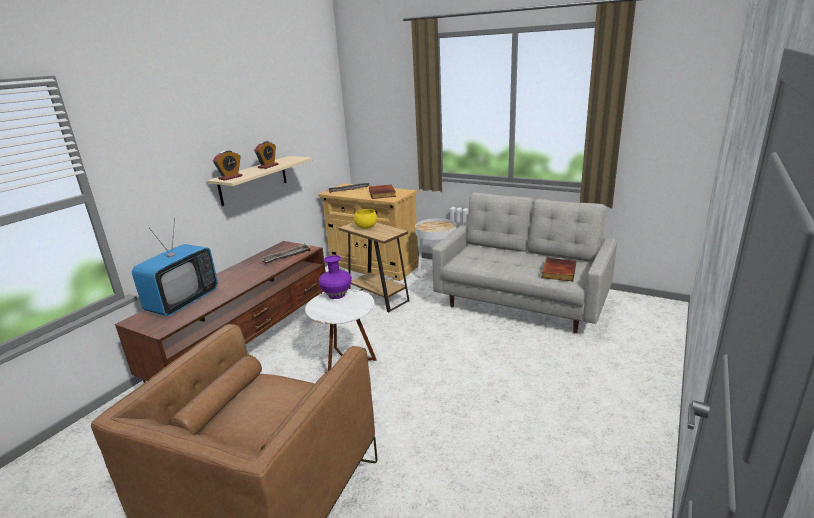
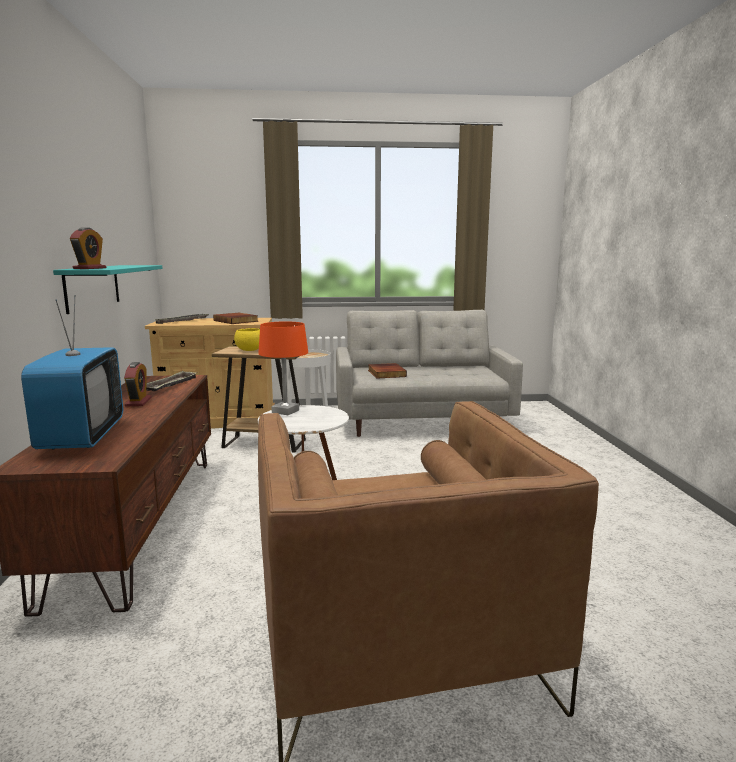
camera: 35 degrees left, 10 degrees down
beige shelf [207,156,312,206] -> turquoise shelf [53,265,163,314]
alarm clock [254,141,278,169] -> alarm clock moved to [124,362,151,406]
purple vase [318,255,352,299] -> orange table lamp [258,321,308,415]
book [541,258,576,281] -> book moved to [368,363,407,379]

